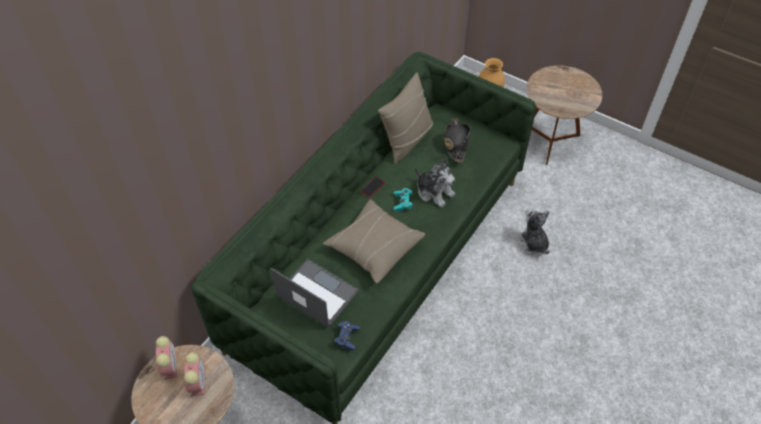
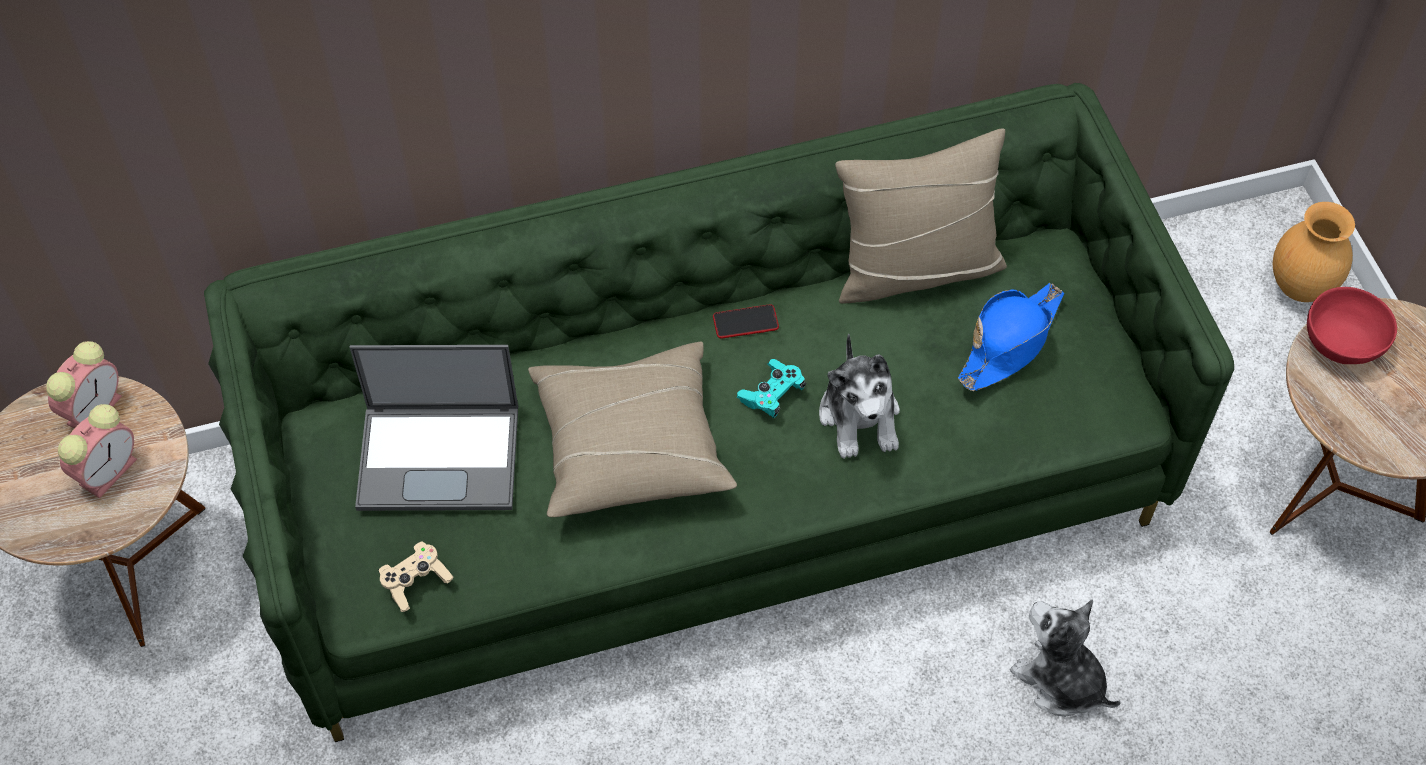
camera: 40 degrees right, 5 degrees up
laptop [271,259,359,328] -> laptop turned 105 degrees clockwise [350,345,518,511]
blue game controller [334,321,360,351] -> beige game controller [378,542,453,612]
black hat [444,119,471,162] -> blue hat [958,283,1064,391]
plush toy [516,208,550,255] -> plush toy turned 60 degrees counterclockwise [1010,599,1121,717]
none -> red bowl [1307,287,1397,364]

